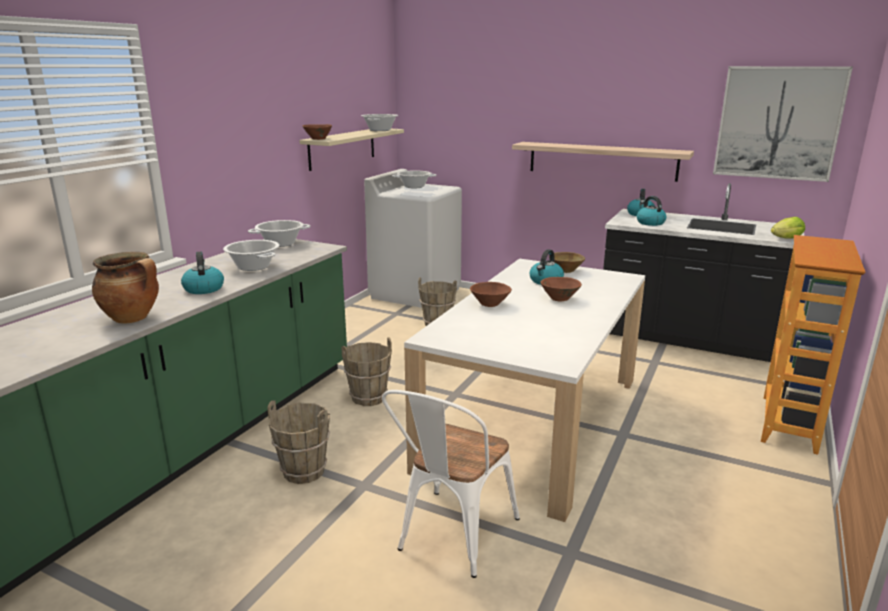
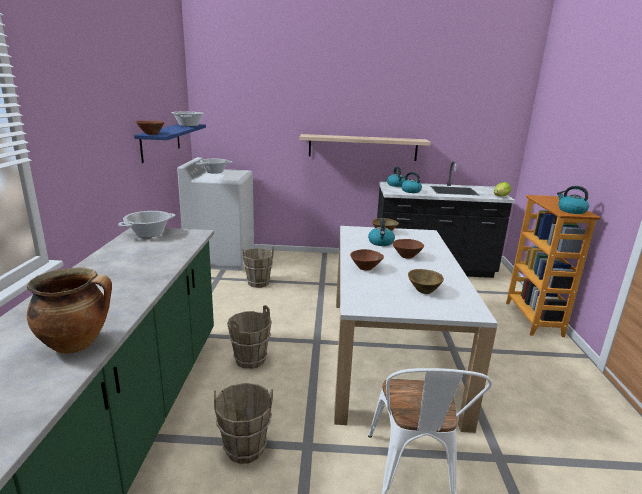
camera: 25 degrees left, 0 degrees up
kettle [181,252,224,294] -> kettle moved to [557,186,589,214]
cooking pot [223,240,279,271] -> none
beige shelf [299,129,404,171] -> blue shelf [134,124,206,163]
picture [713,66,853,182] -> none
none -> brown bowl [408,269,444,294]

